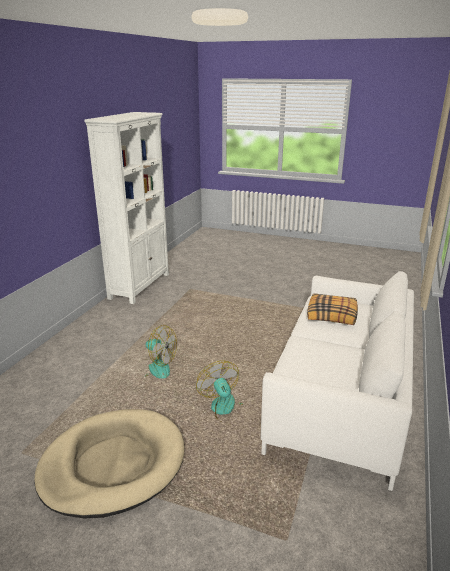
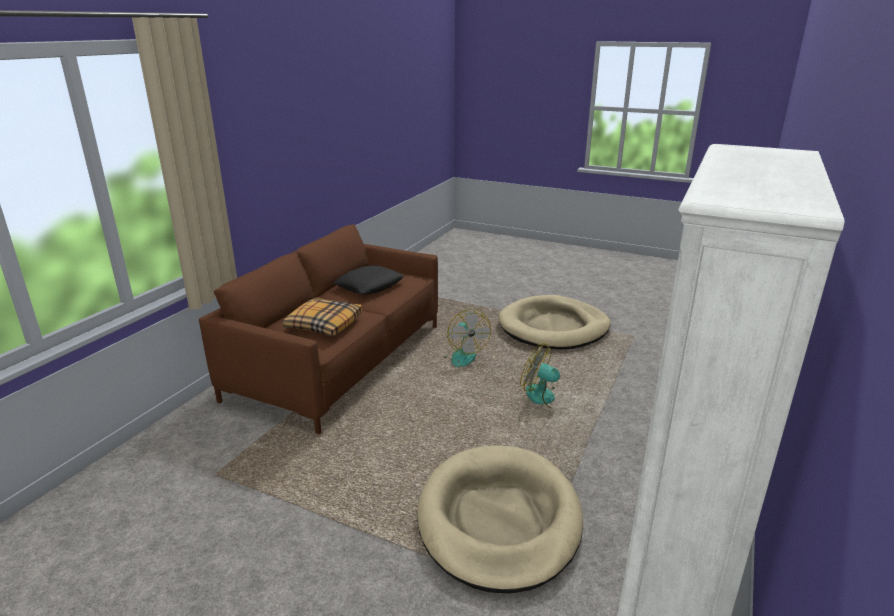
camera: 175 degrees left, 0 degrees up
white sofa [261,271,414,491] -> brown sofa [199,224,438,434]
none -> black pillow [334,265,404,294]
none -> beige dog bed [417,445,583,594]

